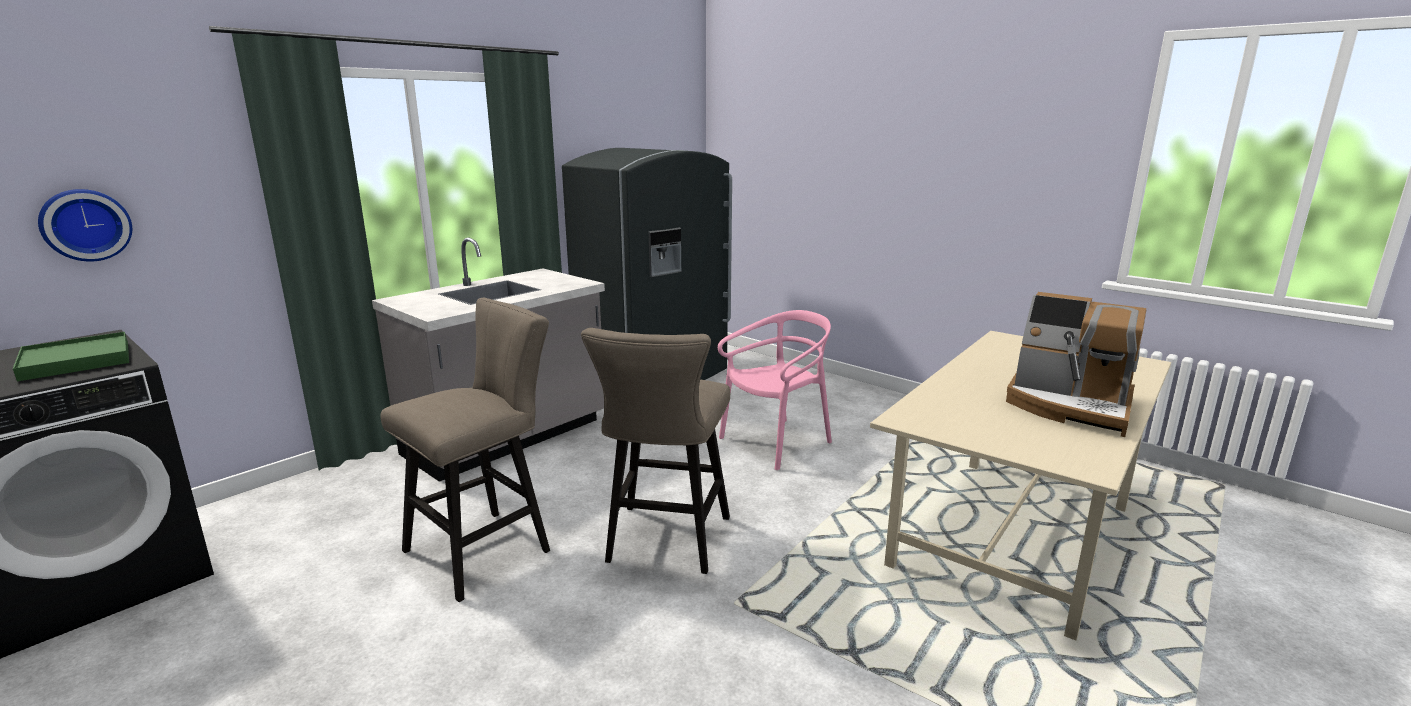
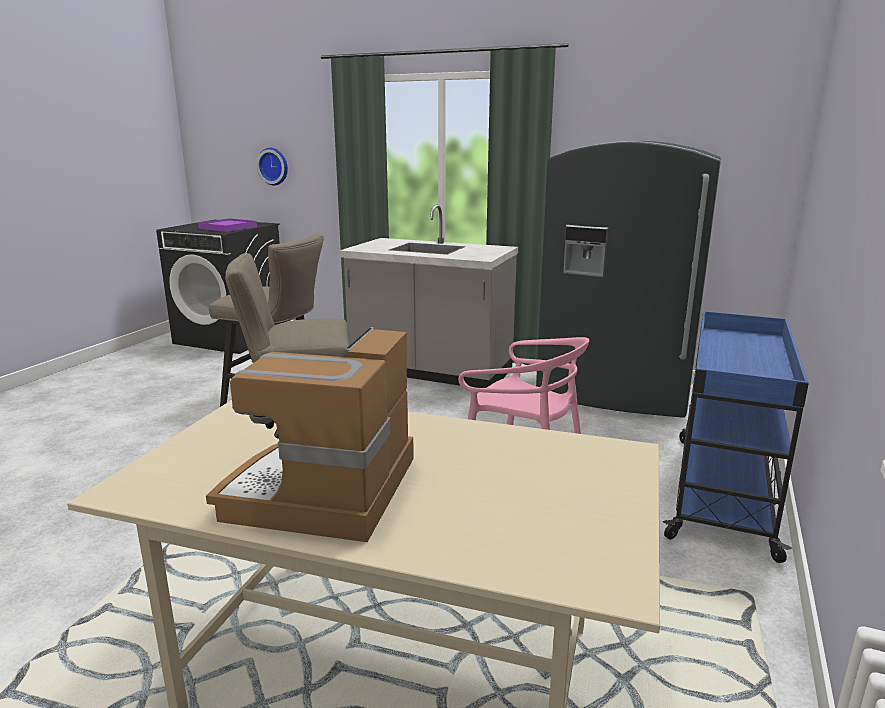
camera: 70 degrees right, 0 degrees up
green tray [13,332,129,381] -> purple tray [198,218,257,232]
none -> blue cart [663,311,809,563]

